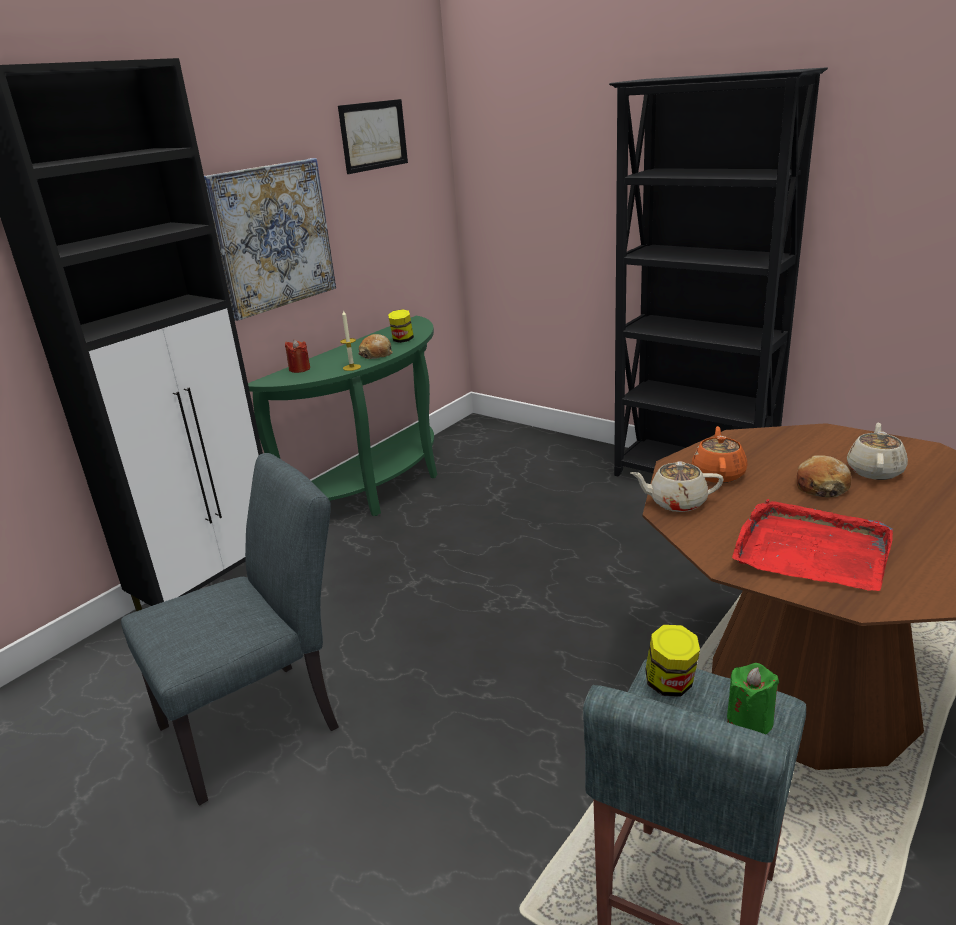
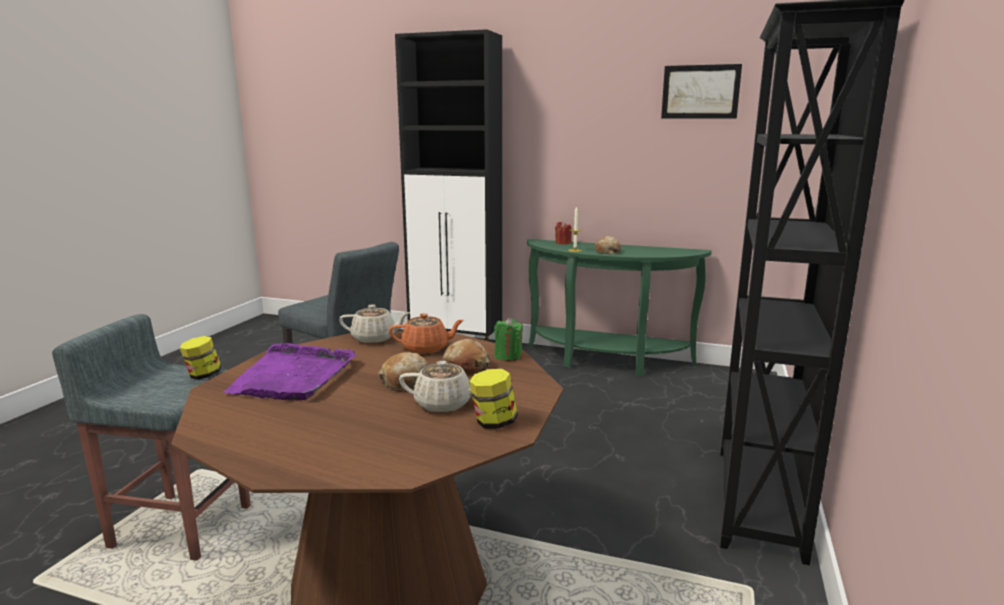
camera: 70 degrees right, 10 degrees down
picture [204,158,336,321] -> none
jar [388,309,414,343] -> jar moved to [469,369,518,429]
beige teapot [631,461,724,512] -> beige teapot turned 105 degrees clockwise [339,304,410,343]
green candle [727,663,779,734] -> green candle moved to [494,317,523,361]
red tray [732,499,893,591] -> purple tray [223,343,357,400]
none -> bread [442,339,490,376]

